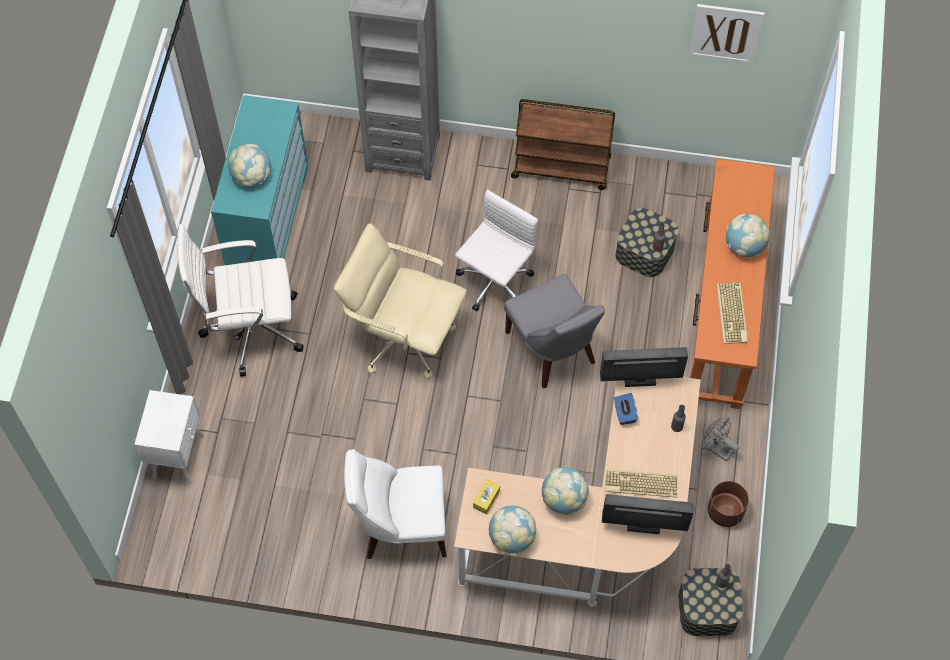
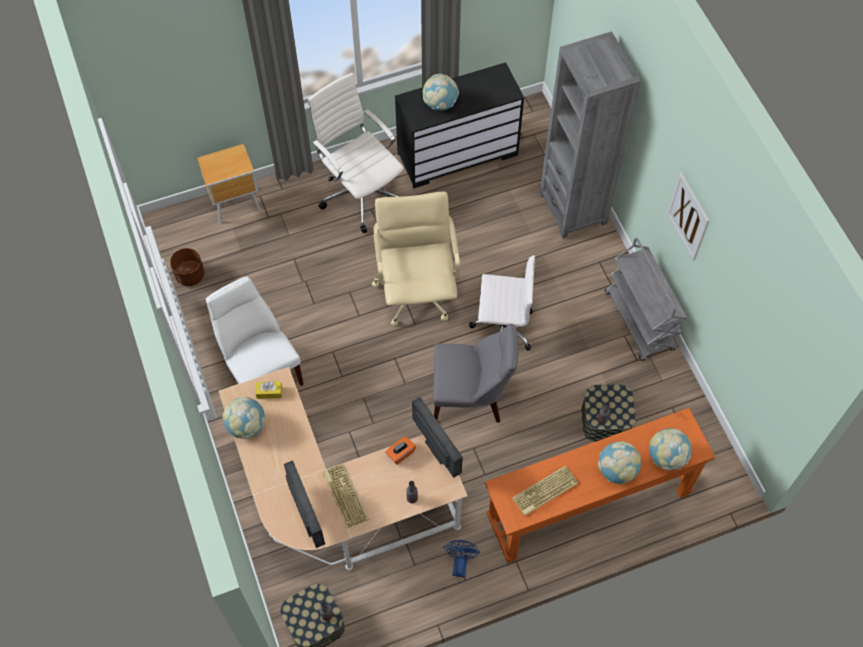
camera: 60 degrees right, 0 degrees up
white nightstand [134,390,204,484] -> brown nightstand [197,144,261,223]
turquoise dresser [211,96,308,265] -> black dresser [395,62,524,189]
grey chair [504,274,605,389] -> grey chair turned 120 degrees counterclockwise [433,324,519,423]
brown cart [511,99,615,190] -> grey cart [605,238,687,361]
globe [542,467,589,515] -> globe moved to [649,428,692,471]
blue tissue box [614,393,638,425] -> orange tissue box [386,437,416,465]
picture [688,4,765,65] -> picture moved to [666,172,710,261]
grey fan [703,417,739,462] -> blue fan [443,540,480,577]
brown planter [707,481,749,527] -> brown planter moved to [170,248,205,286]

